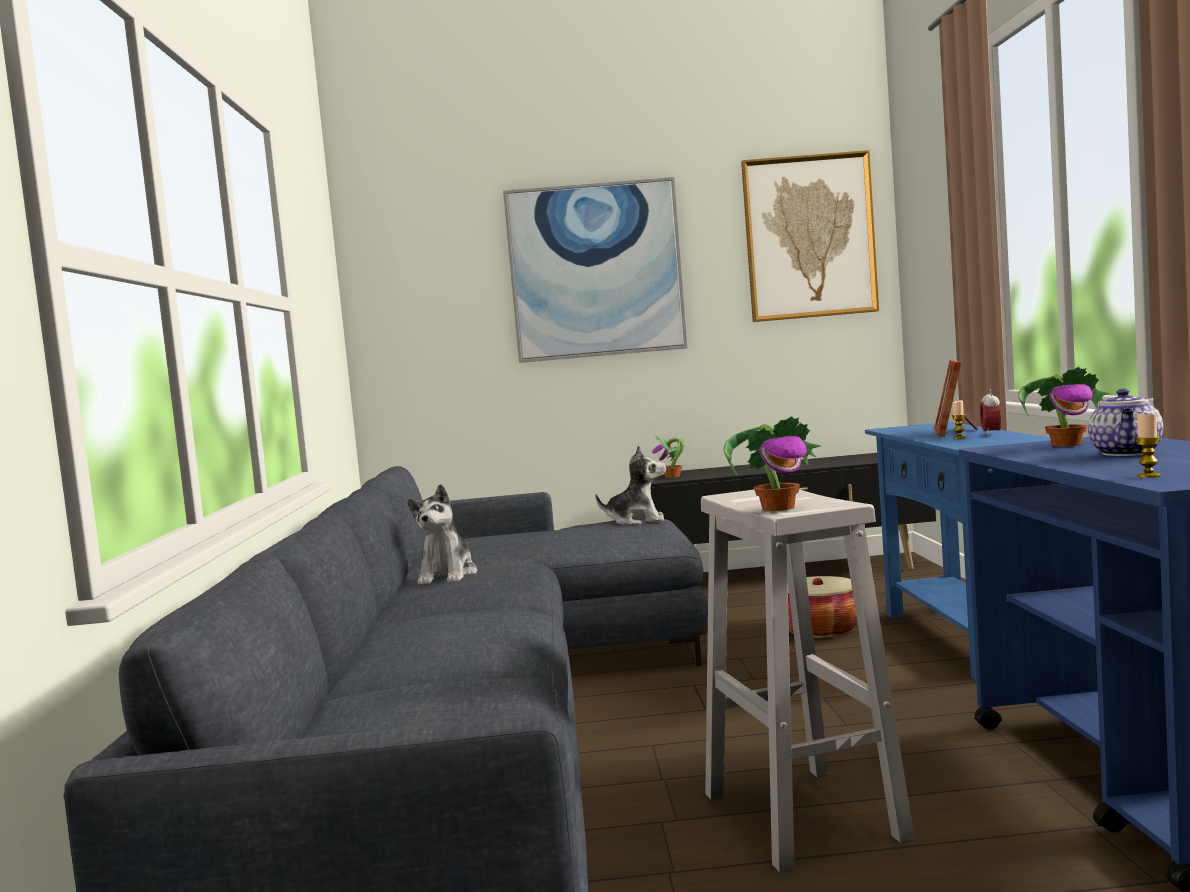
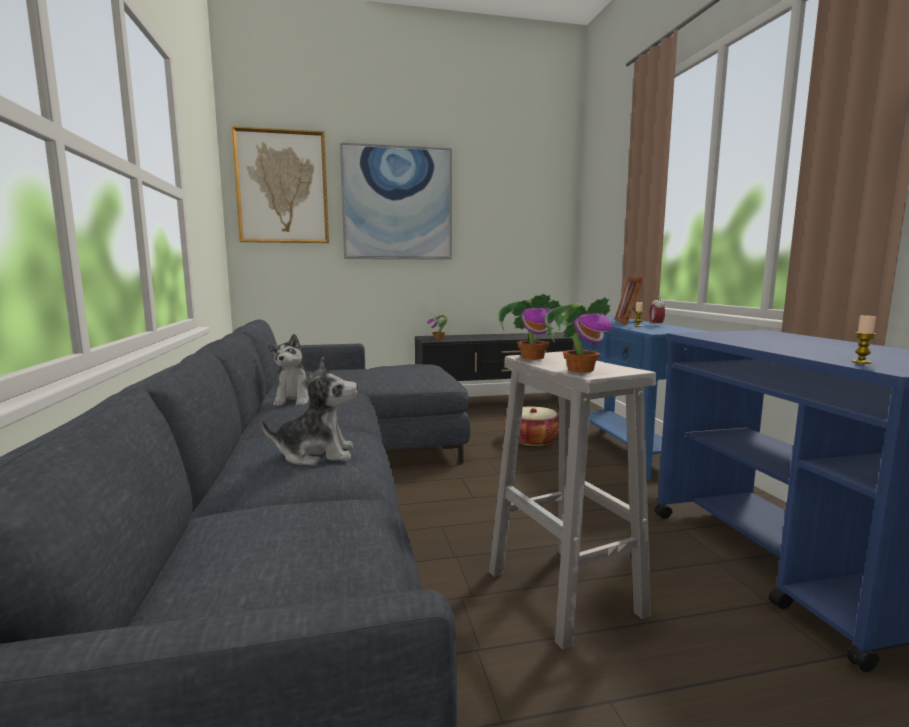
camera: 10 degrees left, 5 degrees up
plush toy [595,445,666,525] -> plush toy moved to [261,357,358,466]
picture [741,150,879,322] -> picture moved to [231,126,329,243]
potted plant [1018,367,1111,447] -> potted plant moved to [498,294,566,360]
teapot [1088,389,1163,456] -> none

